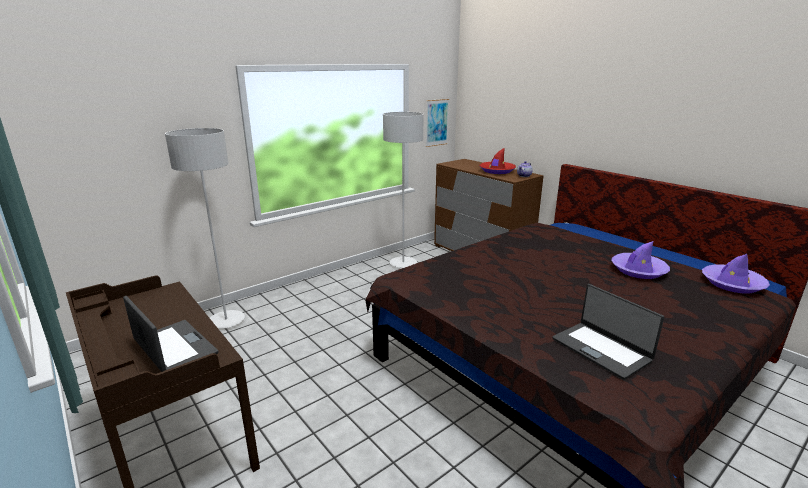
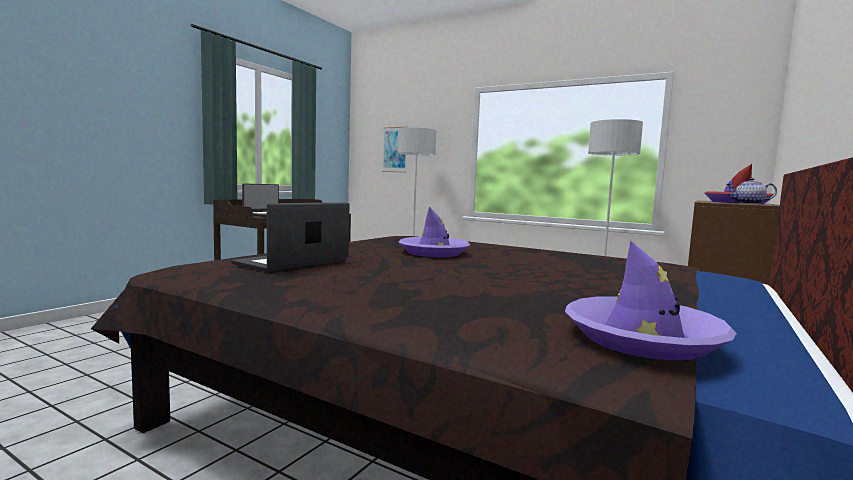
camera: 70 degrees right, 15 degrees down
picture [426,99,449,147] -> picture moved to [382,127,407,172]
purple hat [611,241,670,279] -> purple hat moved to [399,207,470,257]

